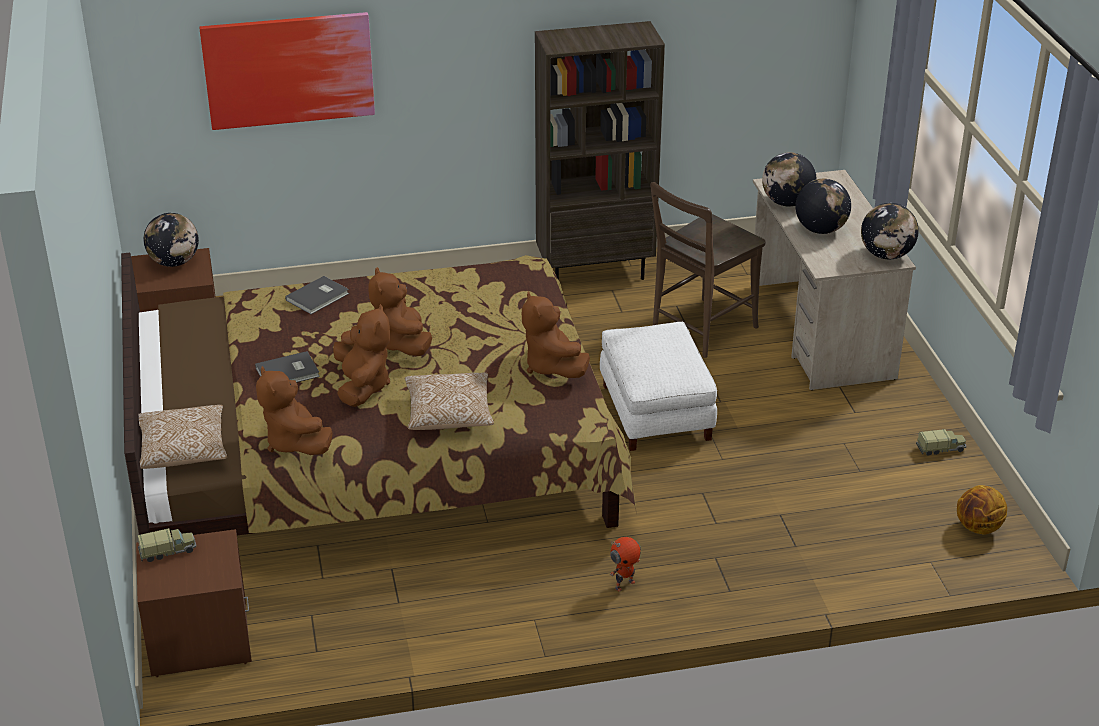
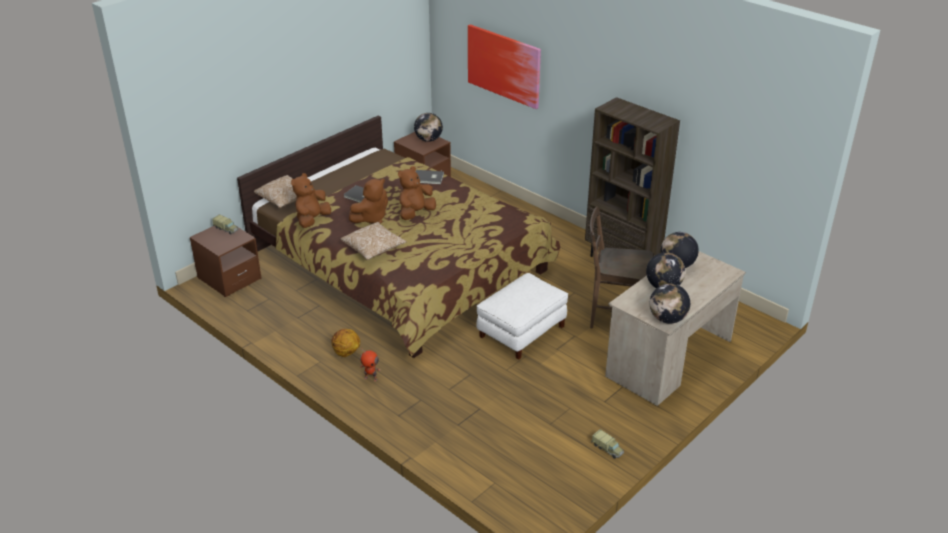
camera: 55 degrees right, 0 degrees up
brown plush toy [522,291,590,378] -> none
basketball [957,485,1007,535] -> basketball moved to [331,329,360,357]

